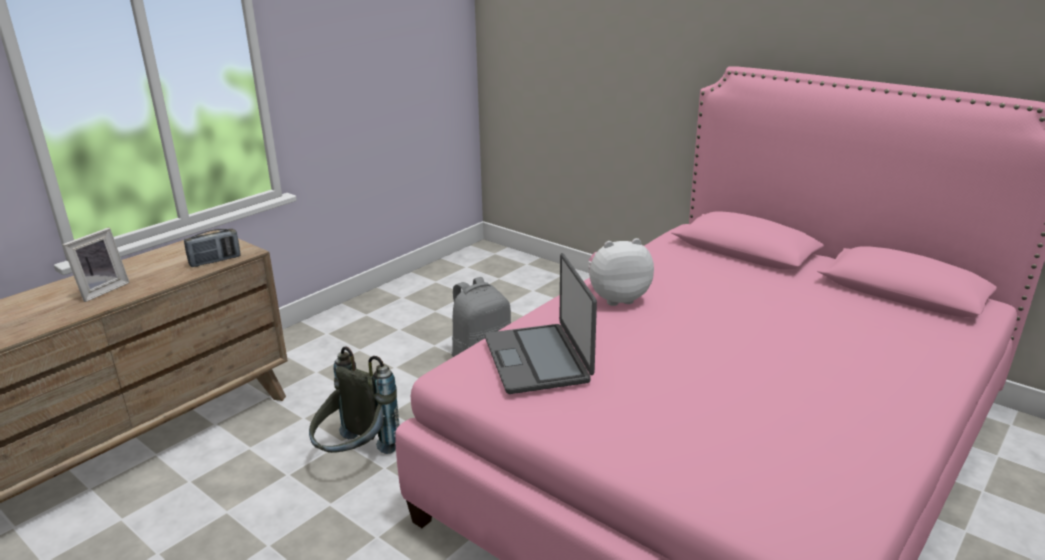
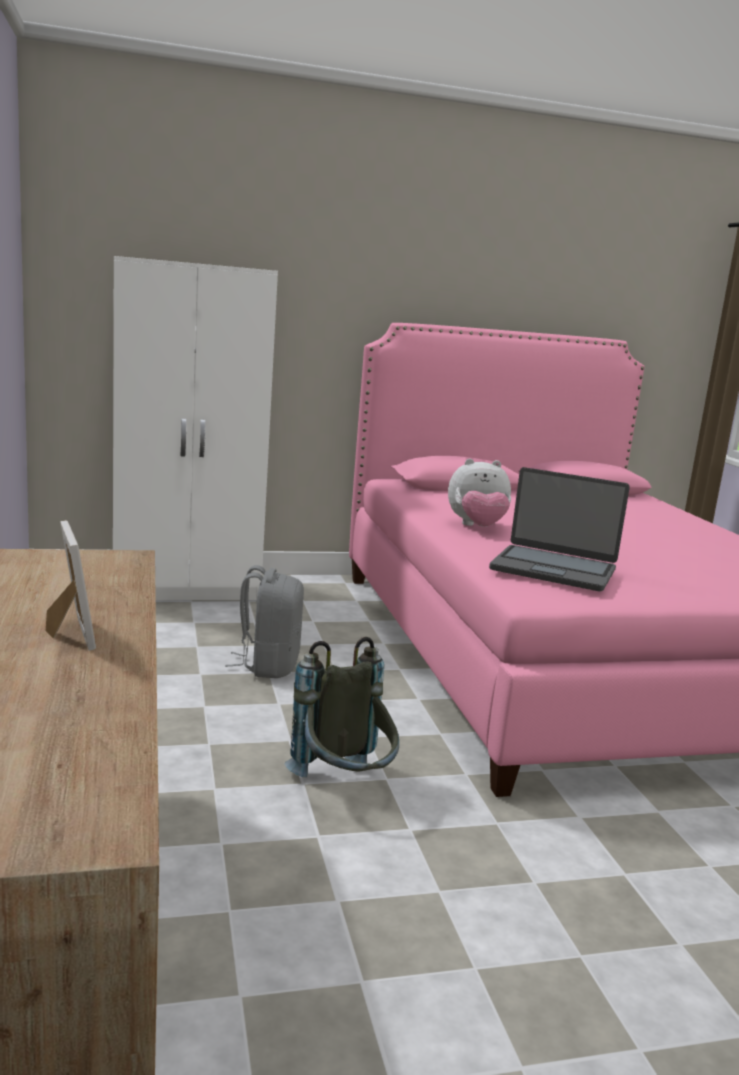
camera: 55 degrees left, 10 degrees down
radio [184,229,241,267] -> none
plush toy [588,238,654,306] -> plush toy turned 120 degrees counterclockwise [448,458,511,527]
none -> white wardrobe [113,256,278,601]

